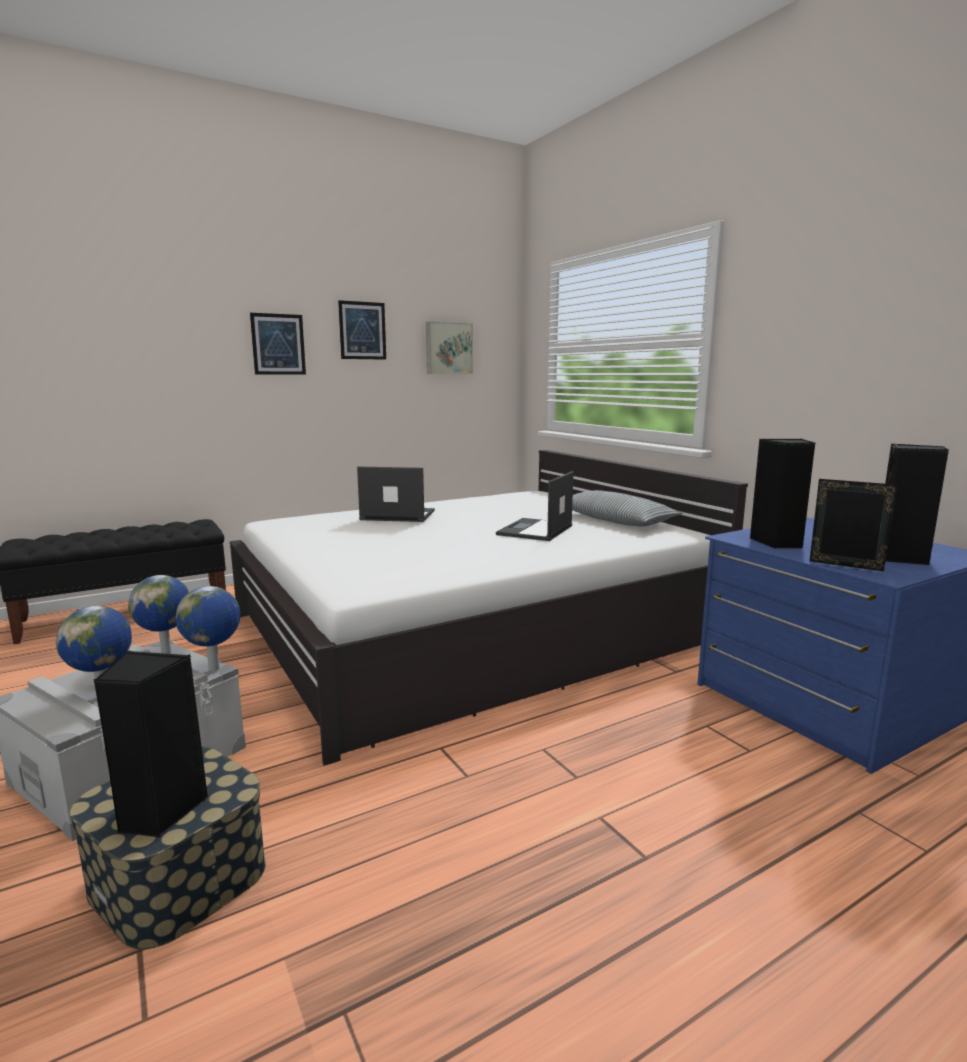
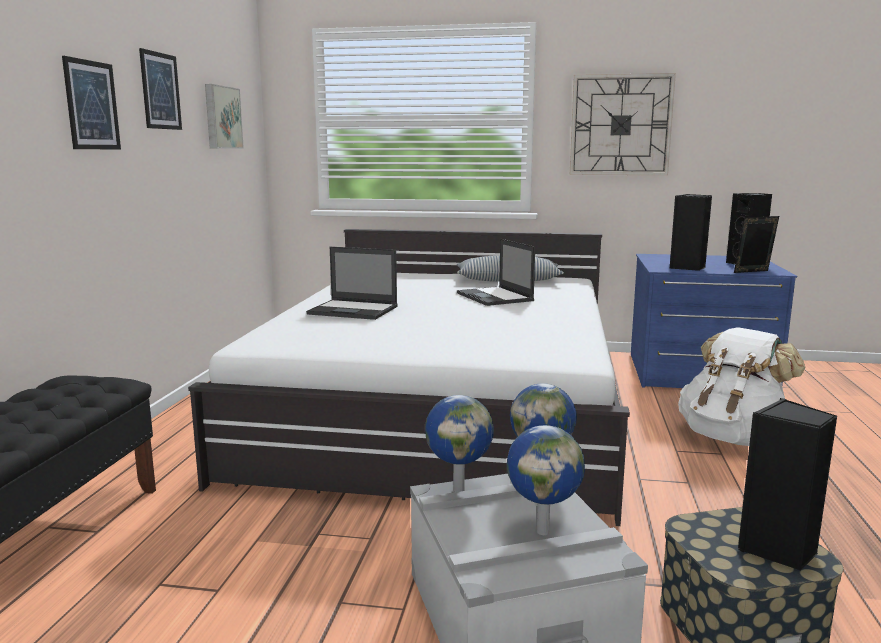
camera: 50 degrees left, 0 degrees up
laptop [357,466,435,522] -> laptop turned 120 degrees counterclockwise [306,247,398,320]
none -> wall clock [570,73,676,175]
none -> white backpack [678,327,806,446]

